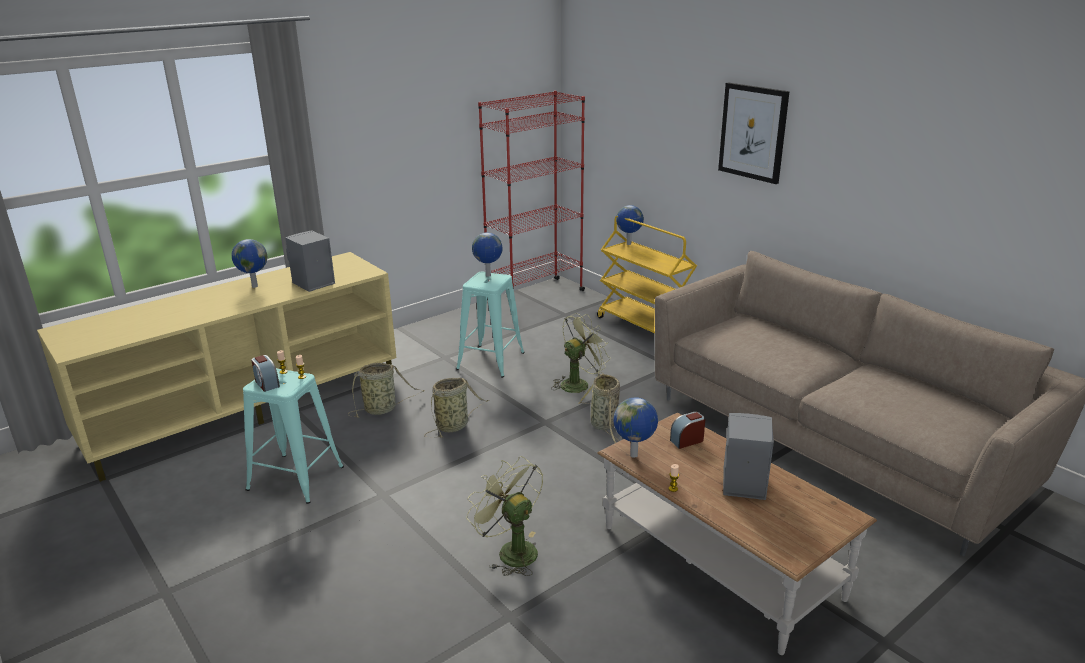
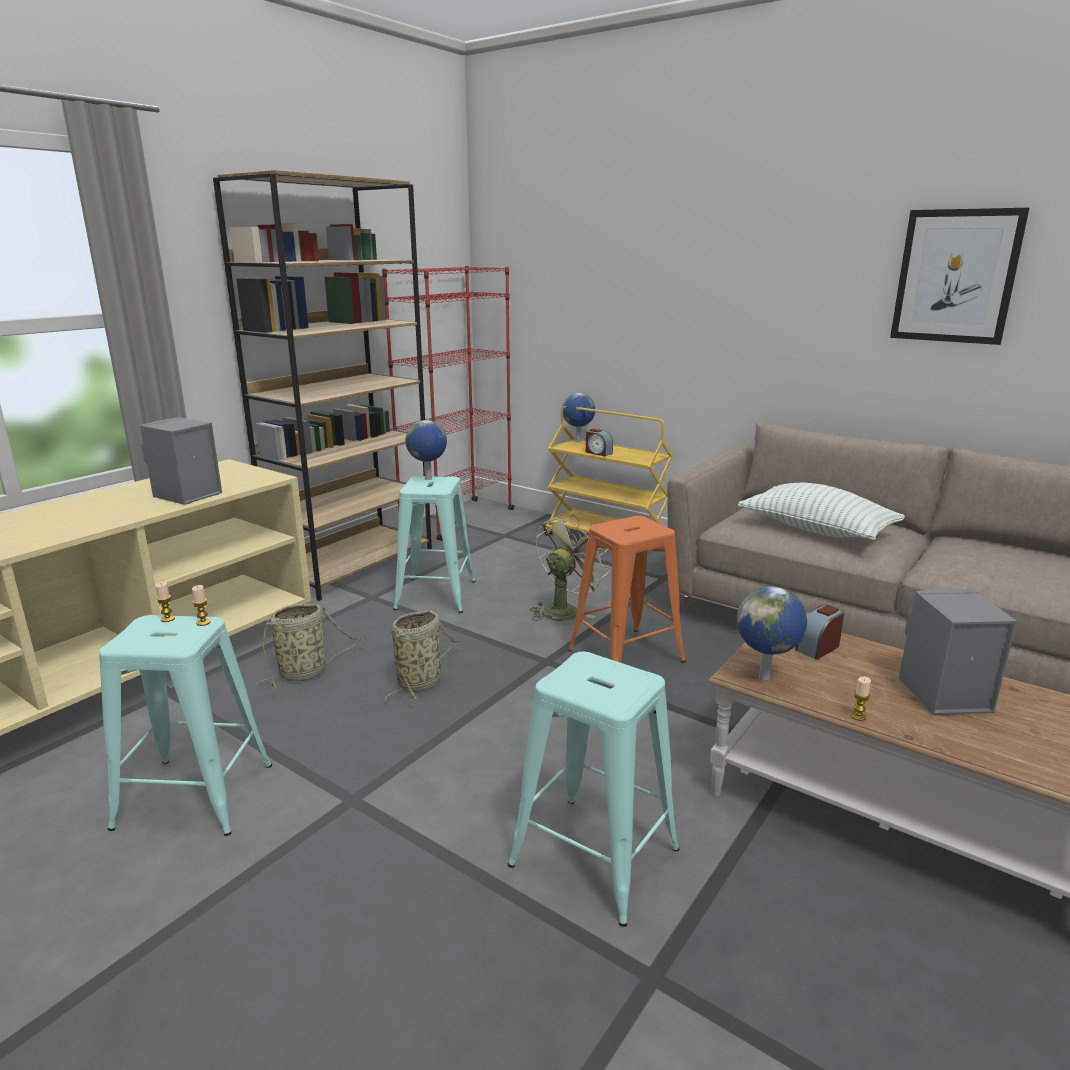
camera: 15 degrees left, 5 degrees down
globe [232,239,268,288] -> none
alarm clock [251,355,280,392] -> alarm clock moved to [586,429,613,456]
green fan [466,456,543,576] -> turquoise stool [508,652,679,927]
basket [578,372,620,443] -> orange stool [568,516,686,663]
picture [718,83,790,184] -> picture moved to [890,208,1029,345]
none -> brown bookcase [213,170,432,601]
none -> pillow [738,483,905,540]

